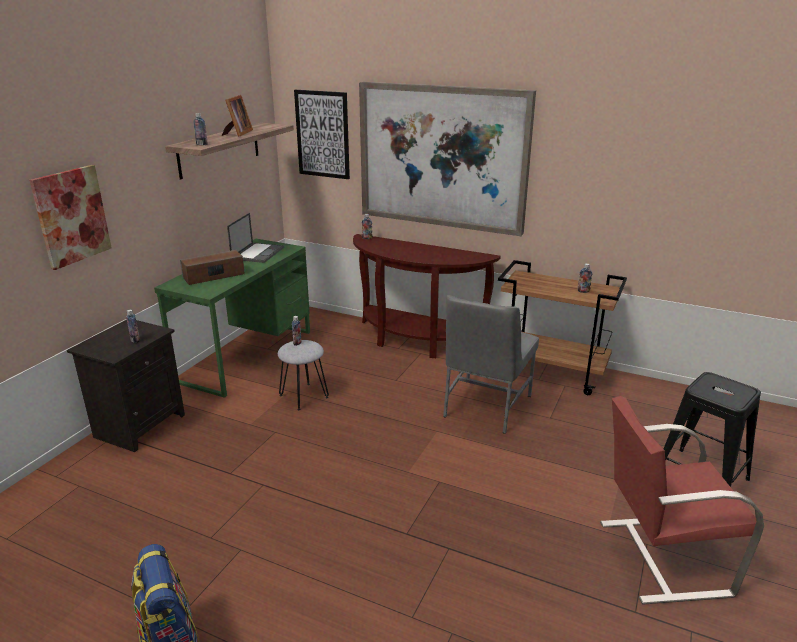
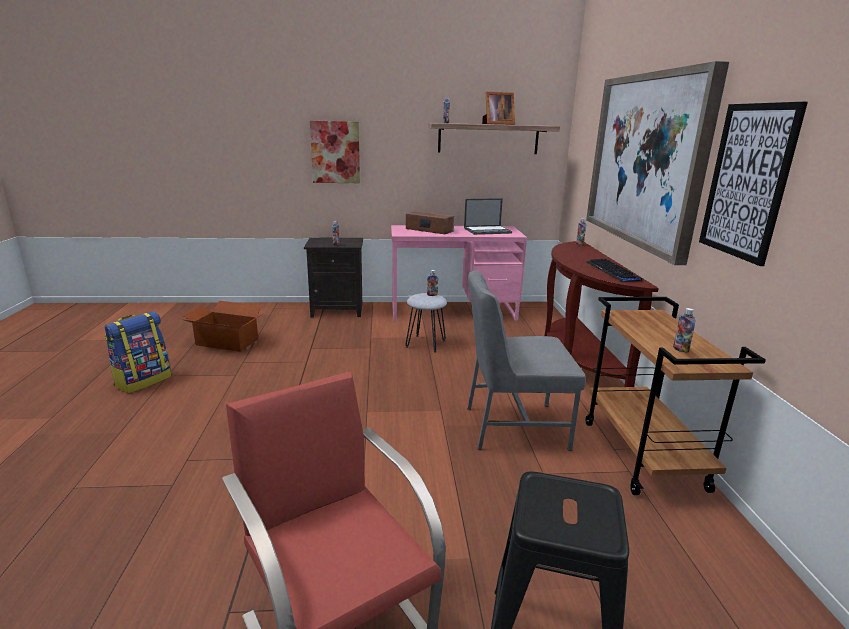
camera: 60 degrees right, 5 degrees down
green desk [154,239,310,398] -> pink desk [391,225,527,321]
picture [294,90,350,179] -> picture moved to [699,102,808,266]
none -> cardboard box [183,301,263,352]
none -> keyboard [586,259,642,282]

